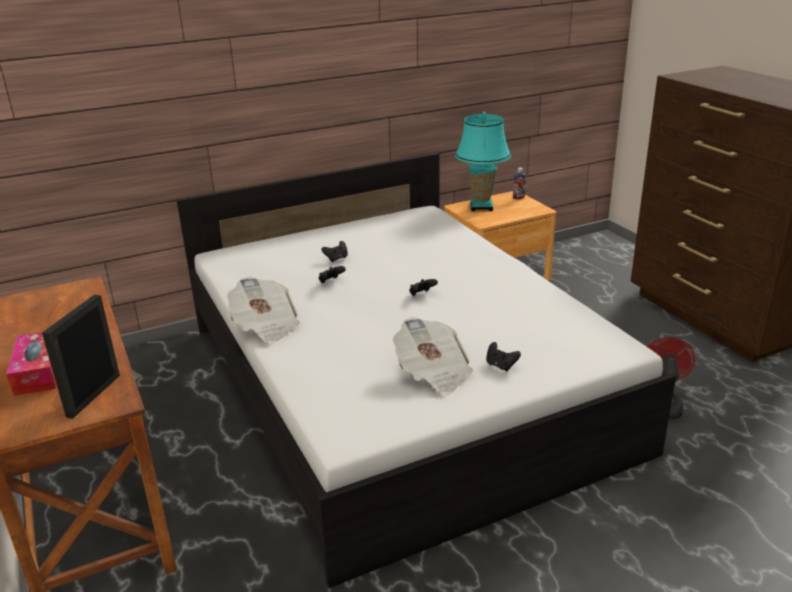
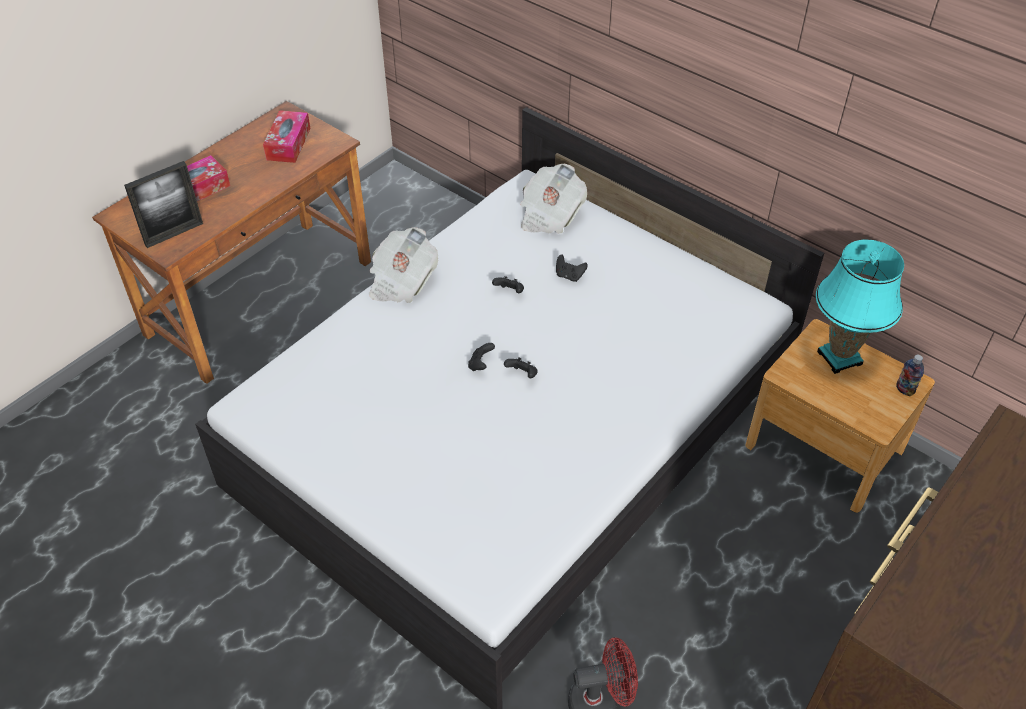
camera: 65 degrees right, 20 degrees up
picture frame [42,295,120,419] -> picture frame turned 150 degrees clockwise [124,161,203,248]
newspaper [393,317,473,396] -> newspaper moved to [520,164,587,234]
black game controller [486,342,521,371] -> black game controller moved to [468,343,495,371]
none -> tissue box [263,110,310,163]

